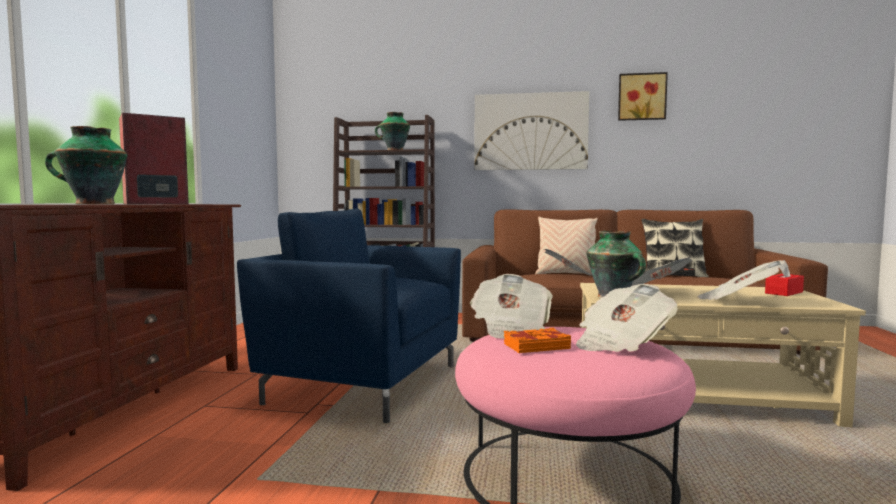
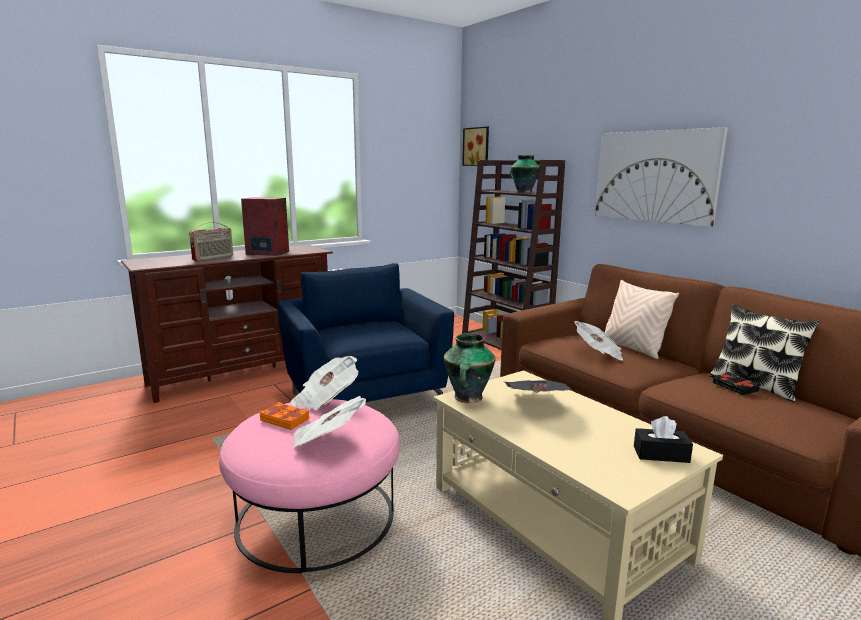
camera: 45 degrees right, 10 degrees up
vase [45,126,127,204] -> radio [189,222,233,261]
picture [618,72,668,121] -> picture moved to [462,126,489,166]
newspaper [698,260,785,300] -> none
red tissue box [765,260,804,296] -> black tissue box [634,416,693,463]

